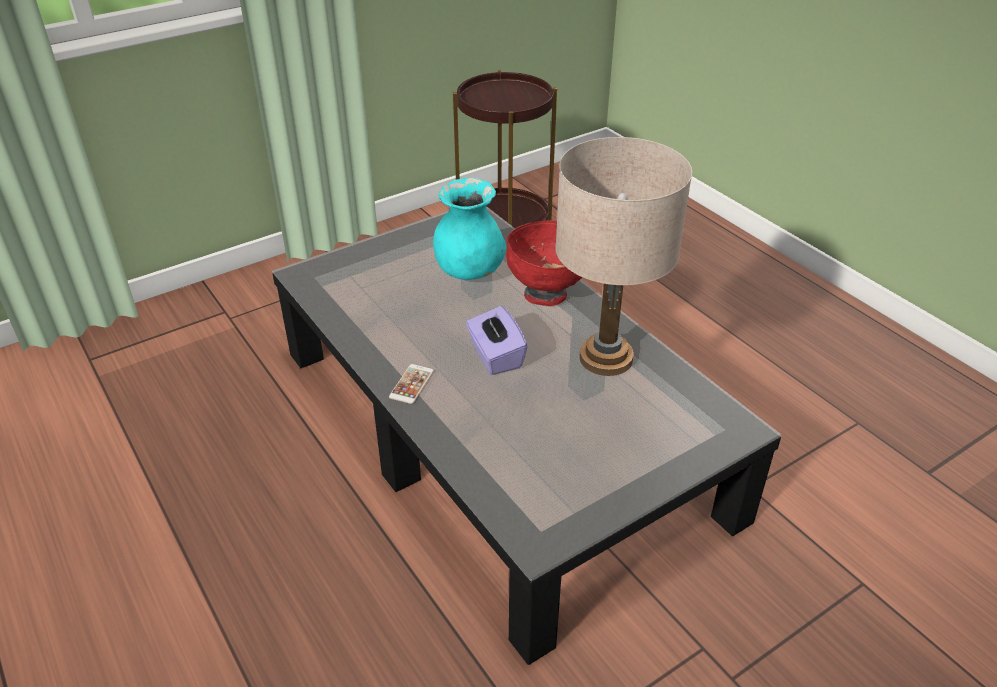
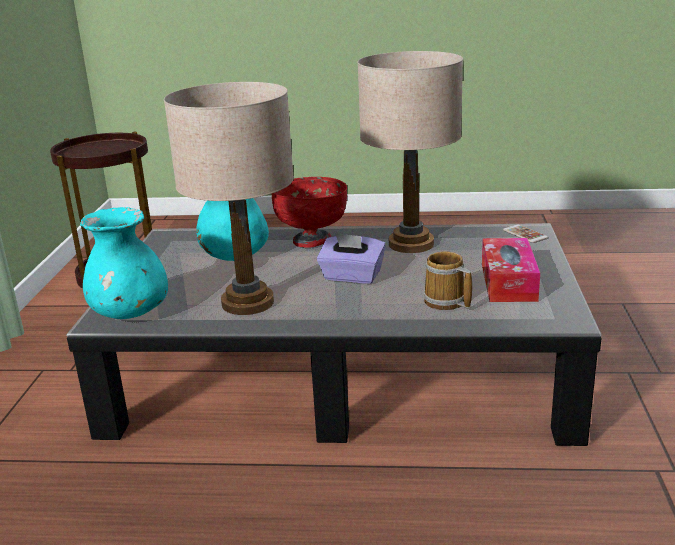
camera: 50 degrees left, 15 degrees down
phone [389,364,434,404] -> phone moved to [503,225,548,243]
none -> turquoise vase [80,207,168,319]
none -> beige table lamp [164,82,294,315]
none -> mug [423,251,472,310]
none -> tissue box [482,238,540,302]

